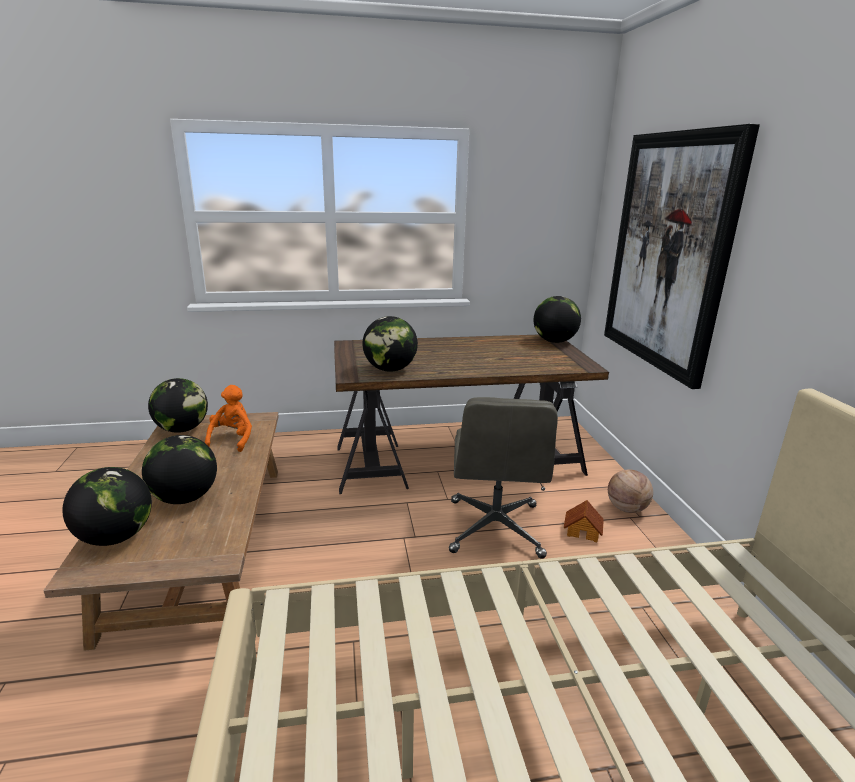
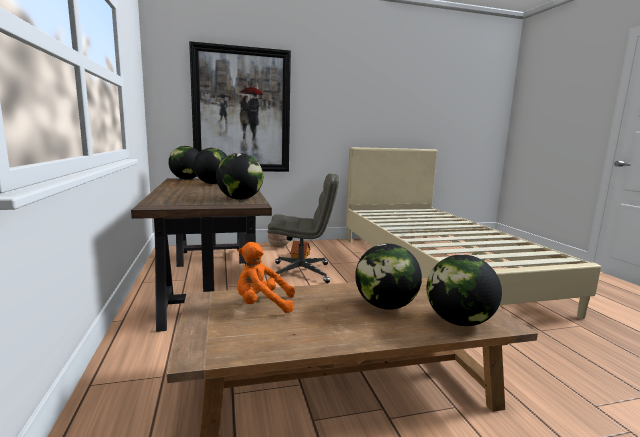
camera: 95 degrees left, 10 degrees down
globe [148,378,208,433] -> globe moved to [193,148,227,184]

